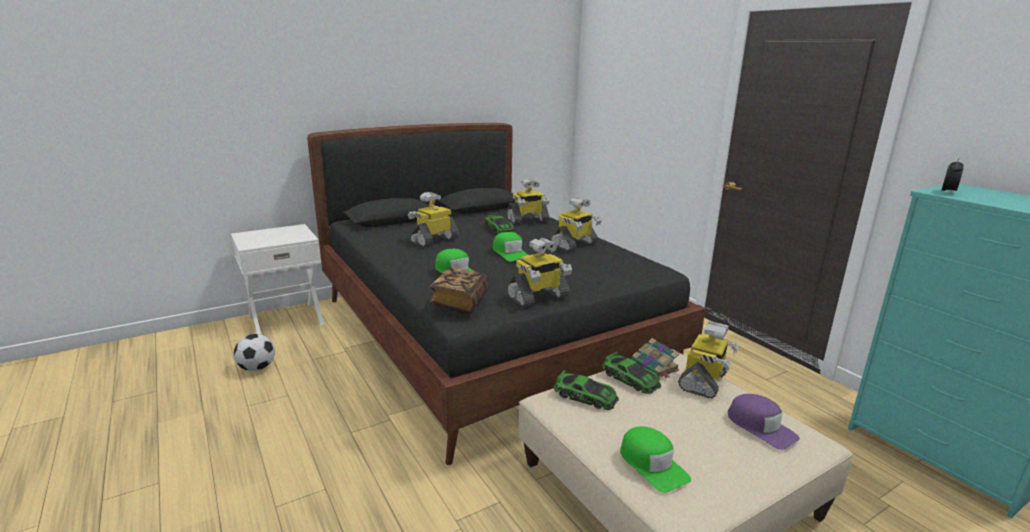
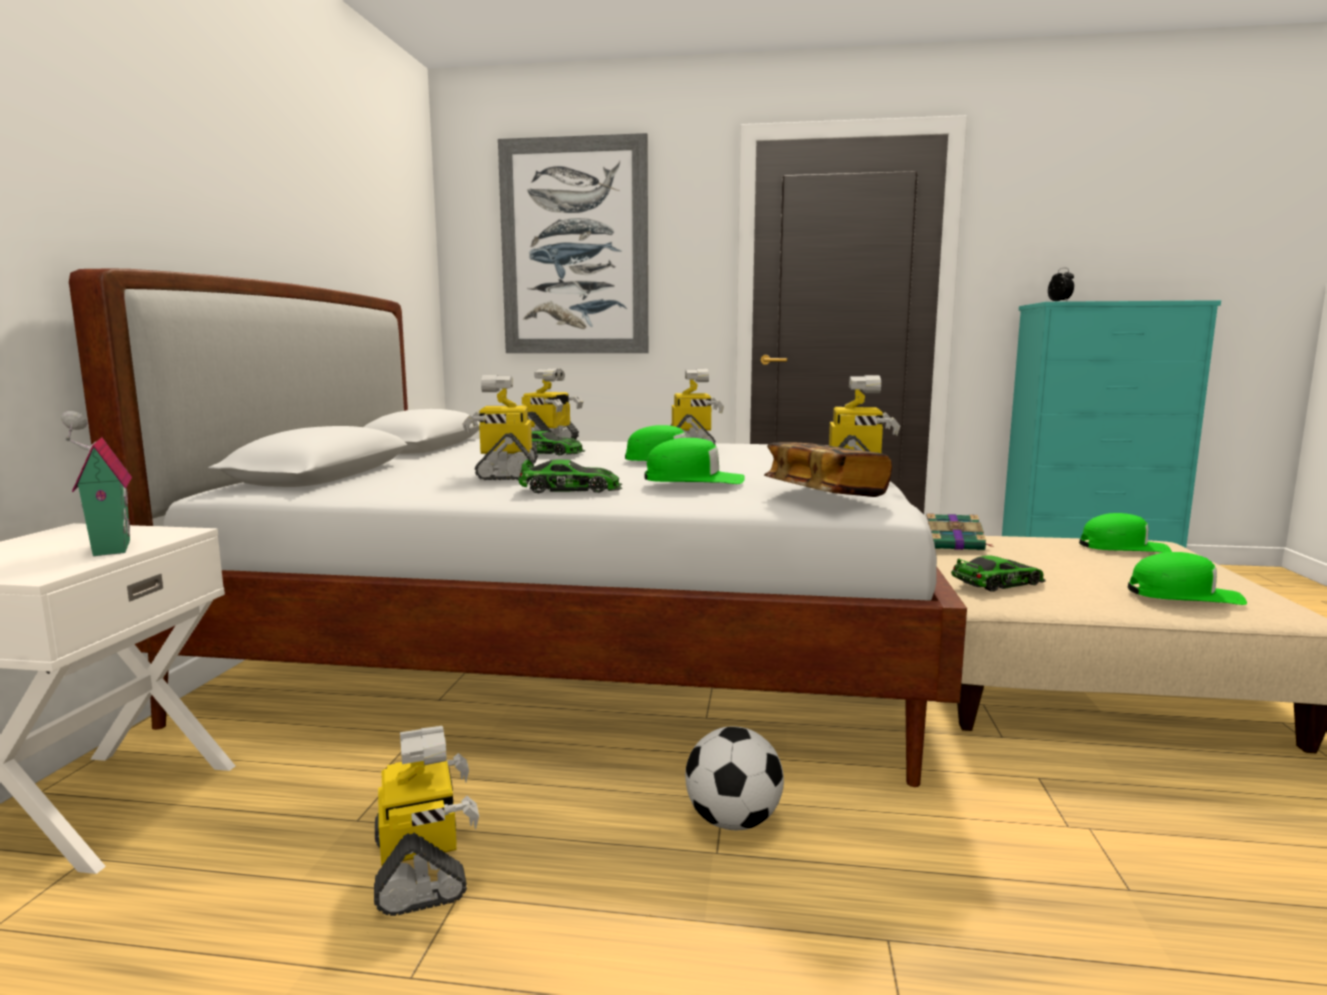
camera: 50 degrees left, 10 degrees down
football [234,334,275,371] -> football moved to [685,726,784,830]
black bed [307,123,706,465] -> white bed [69,268,967,787]
toy car [602,352,661,394] -> toy car moved to [518,459,622,493]
toy robot [678,321,739,399] -> toy robot moved to [374,726,479,916]
purple cap [728,394,800,450] -> green cap [1079,513,1172,553]
none -> toy house [61,411,132,556]
none -> picture [498,133,648,353]

